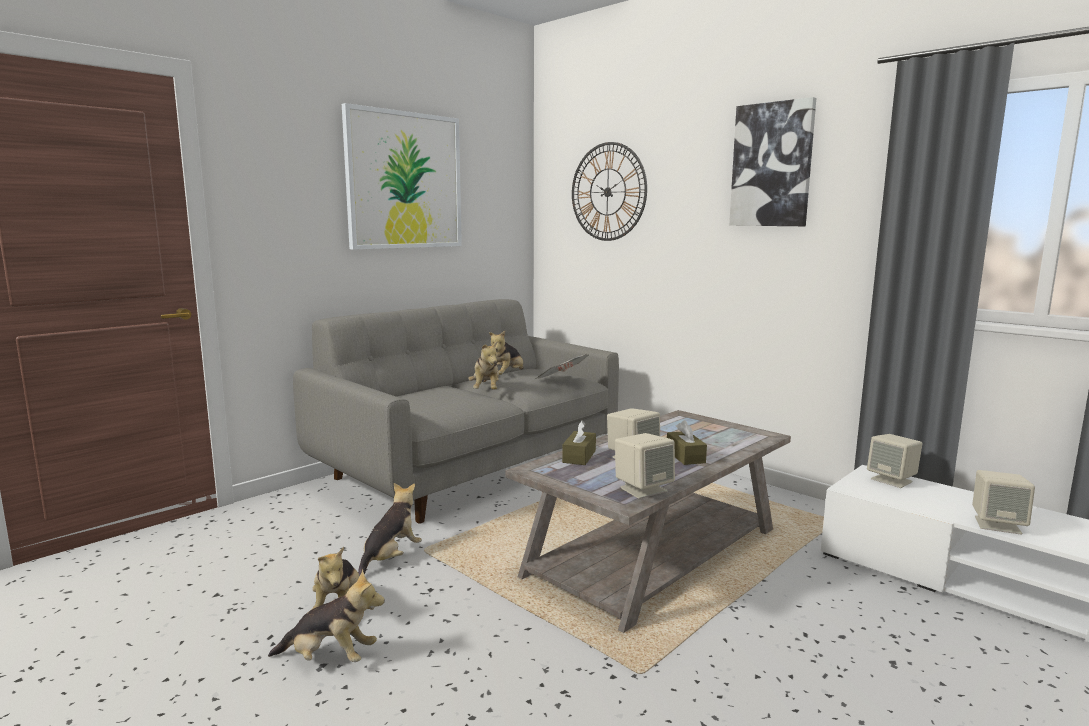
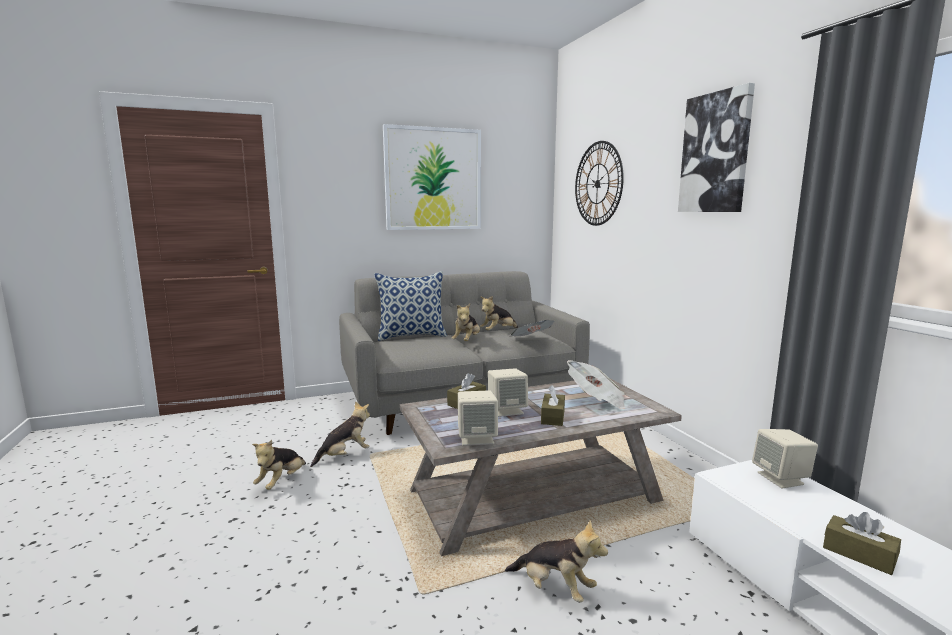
camera: 25 degrees right, 0 degrees up
plush toy [268,569,385,662] -> plush toy moved to [505,520,608,603]
beige speaker [972,470,1035,535] -> brown tissue box [823,512,901,575]
none -> pillow [374,271,447,341]
none -> newspaper [567,360,625,409]

